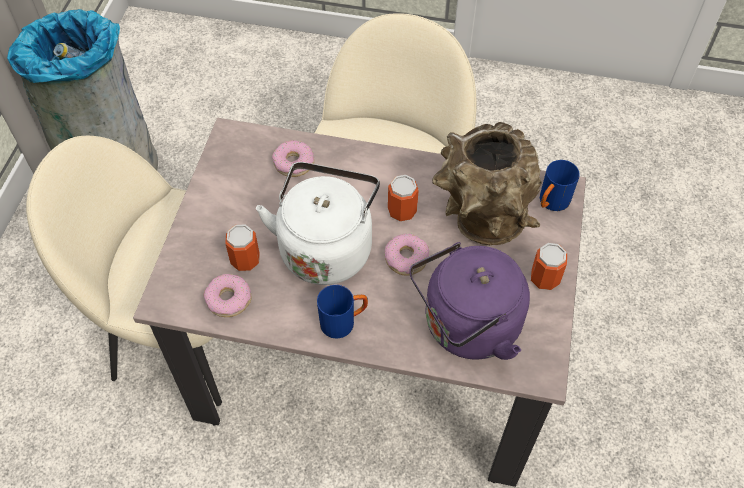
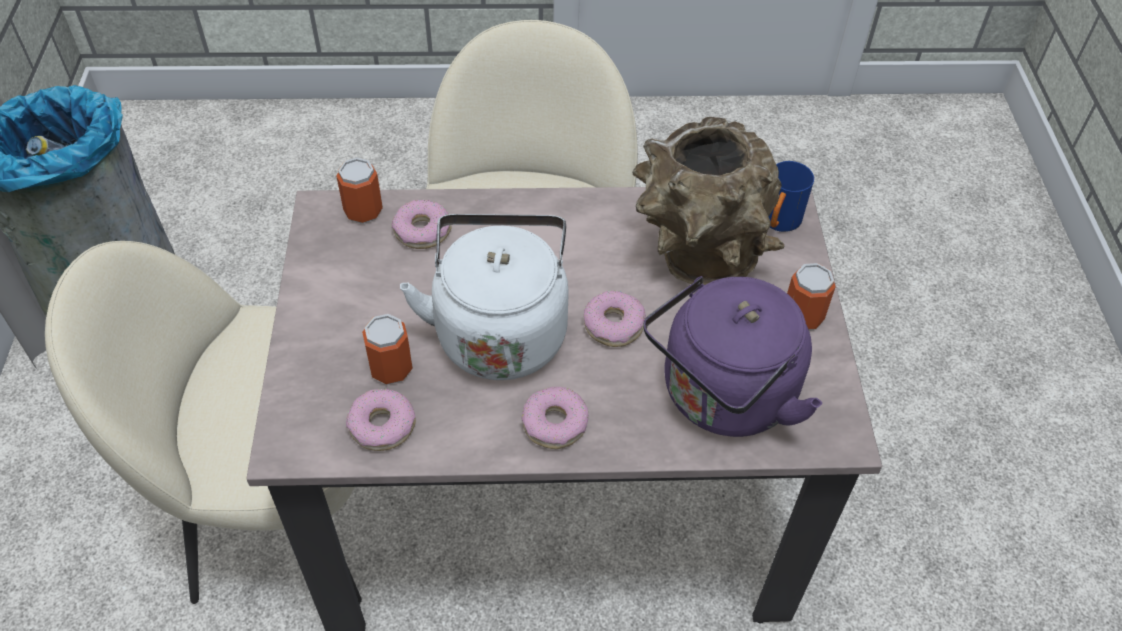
camera: 15 degrees left, 5 degrees down
blue mug [317,285,368,339] -> donut [521,387,589,449]
can [388,175,419,222] -> can moved to [336,157,383,224]

